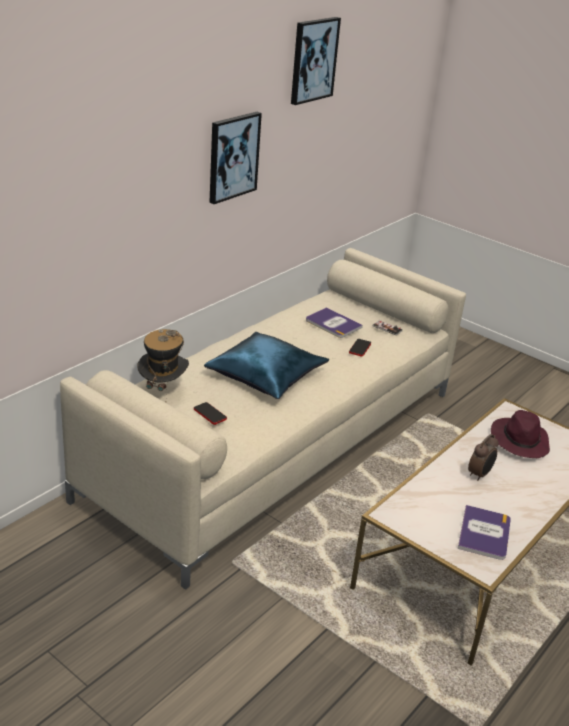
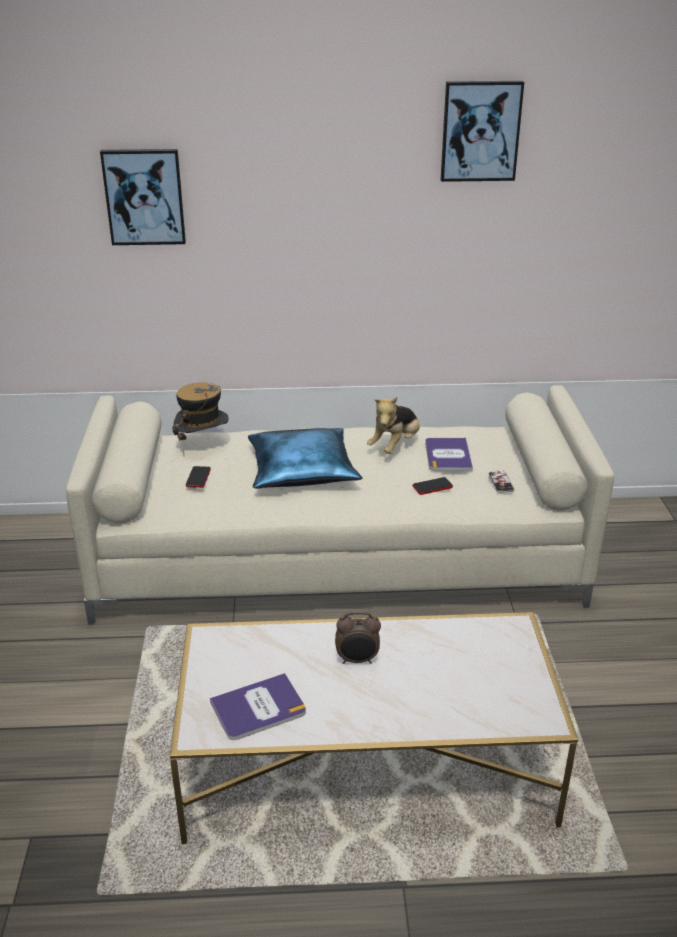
camera: 50 degrees right, 0 degrees up
picture [209,112,262,204] -> picture moved to [100,149,186,245]
purple hat [491,410,550,458] -> none
none -> plush toy [367,397,420,454]

